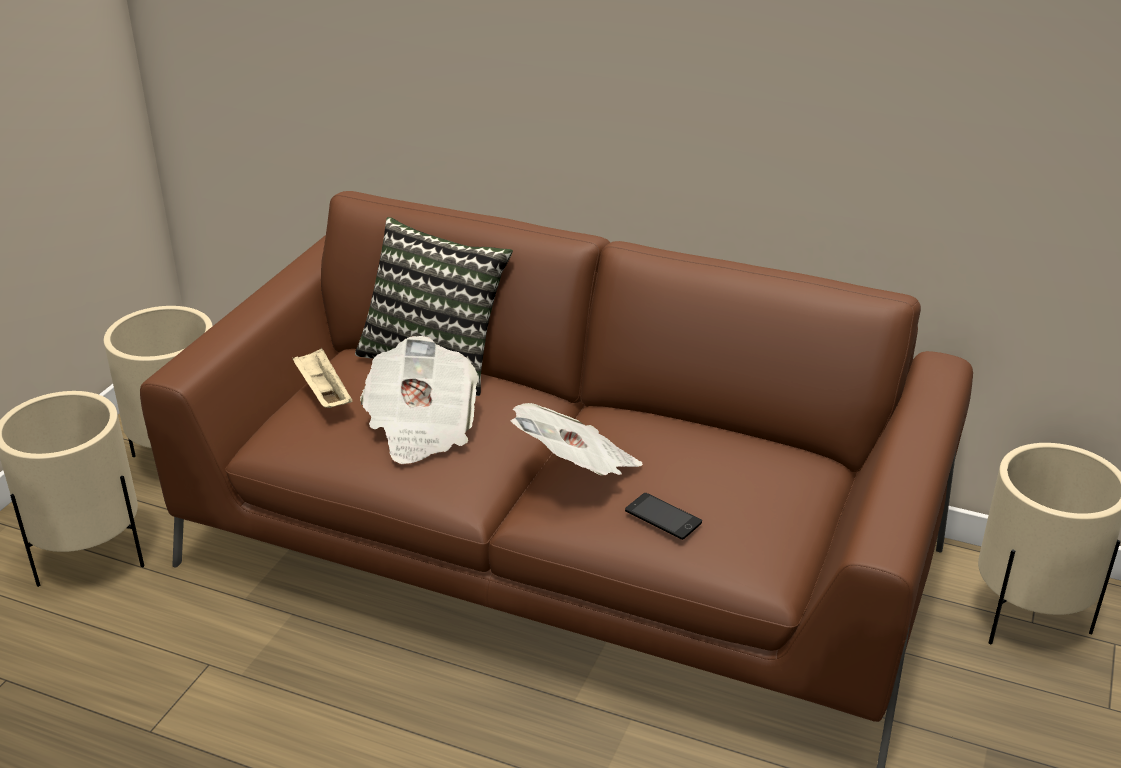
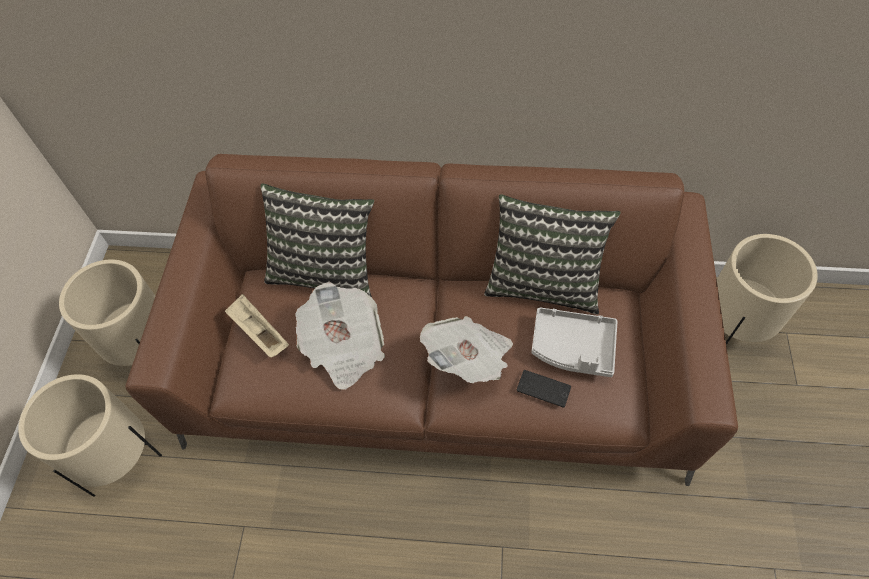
camera: 15 degrees left, 25 degrees up
none -> pillow [484,194,620,315]
none -> grey tray [531,308,618,377]

